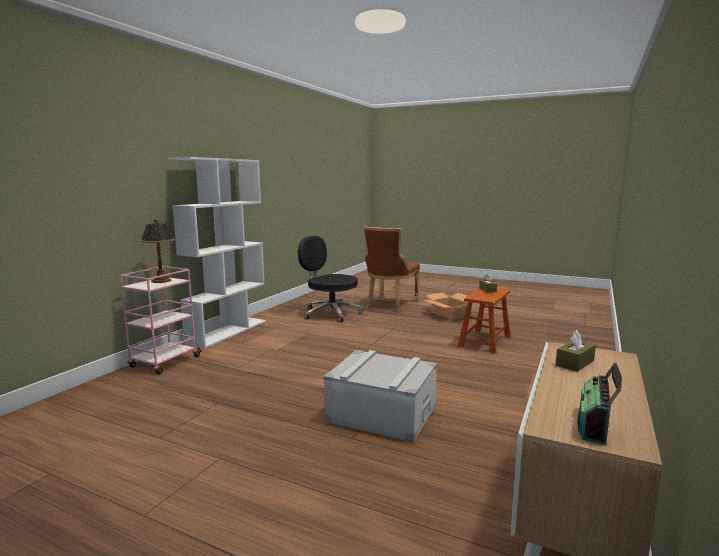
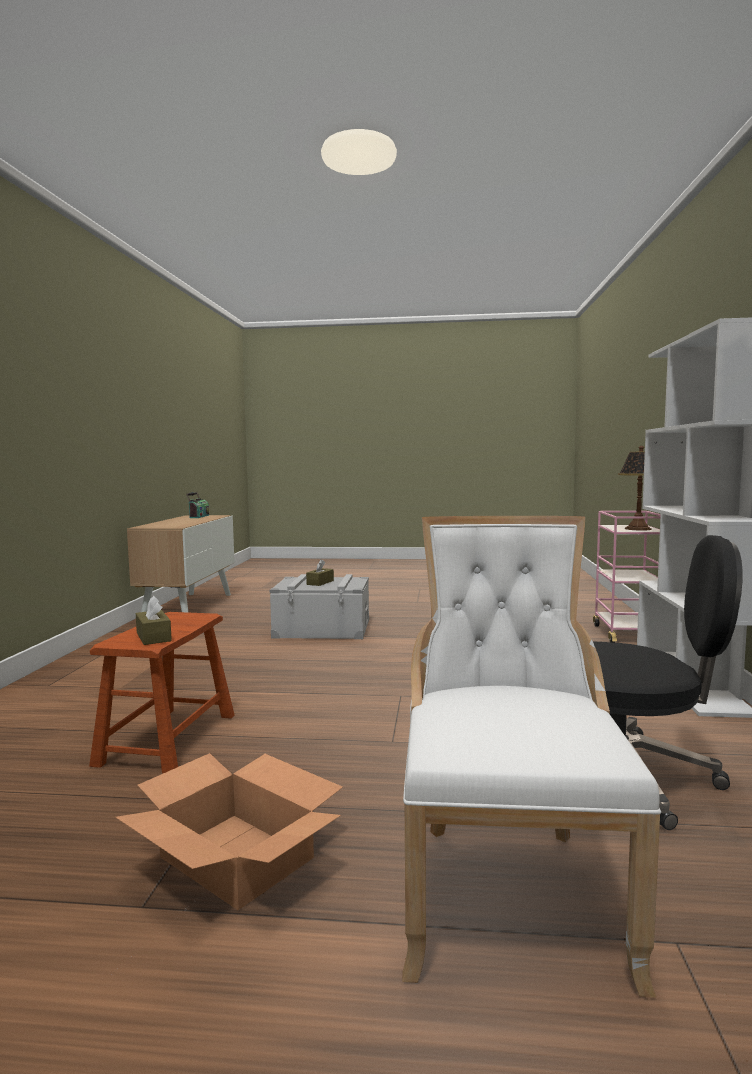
camera: 160 degrees right, 5 degrees down
brown chair [363,227,420,312] -> white chair [402,516,661,998]
brown tissue box [556,330,596,372] -> brown tissue box moved to [306,559,334,586]

